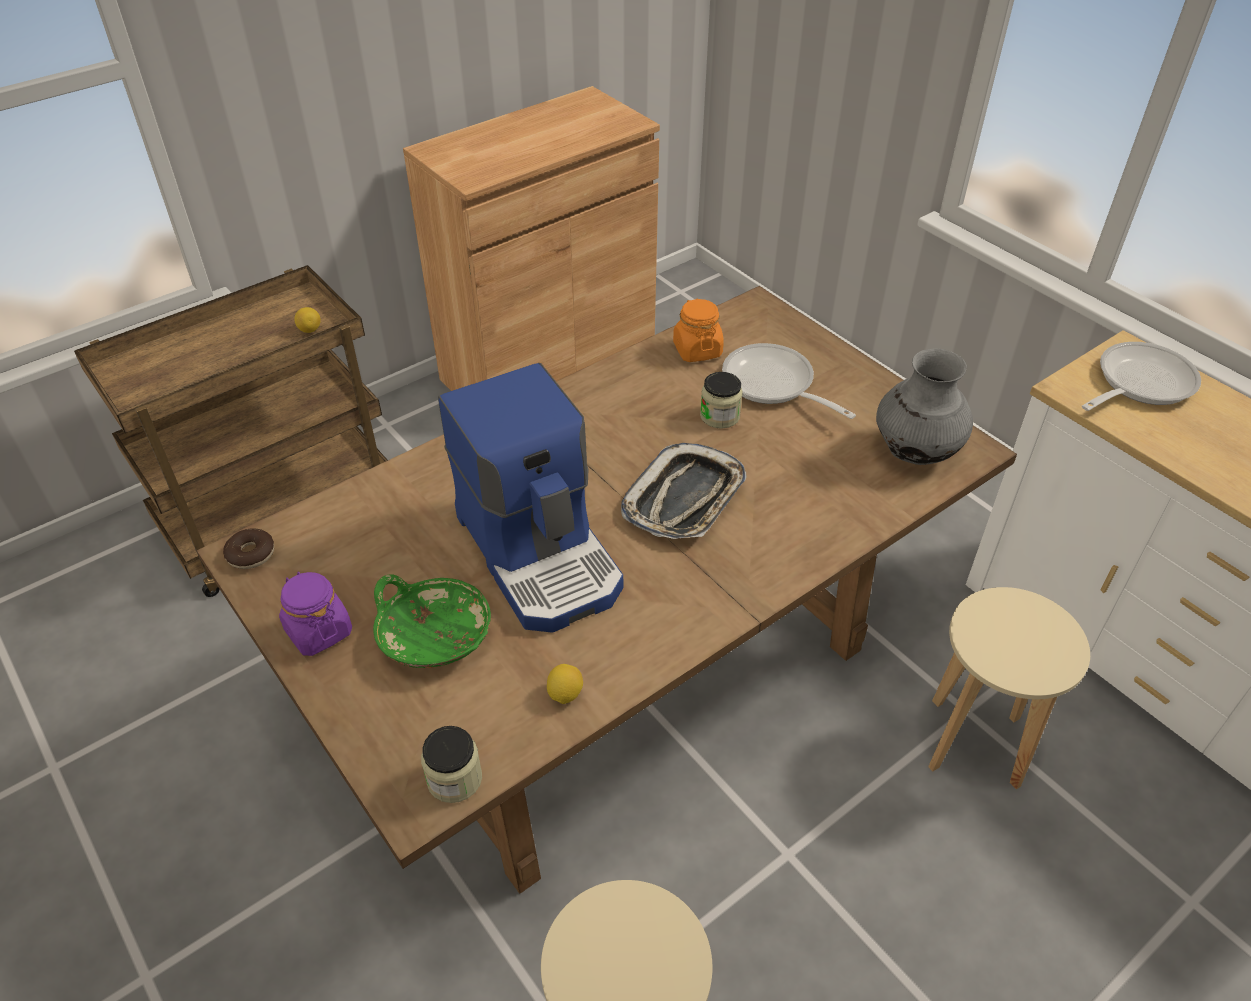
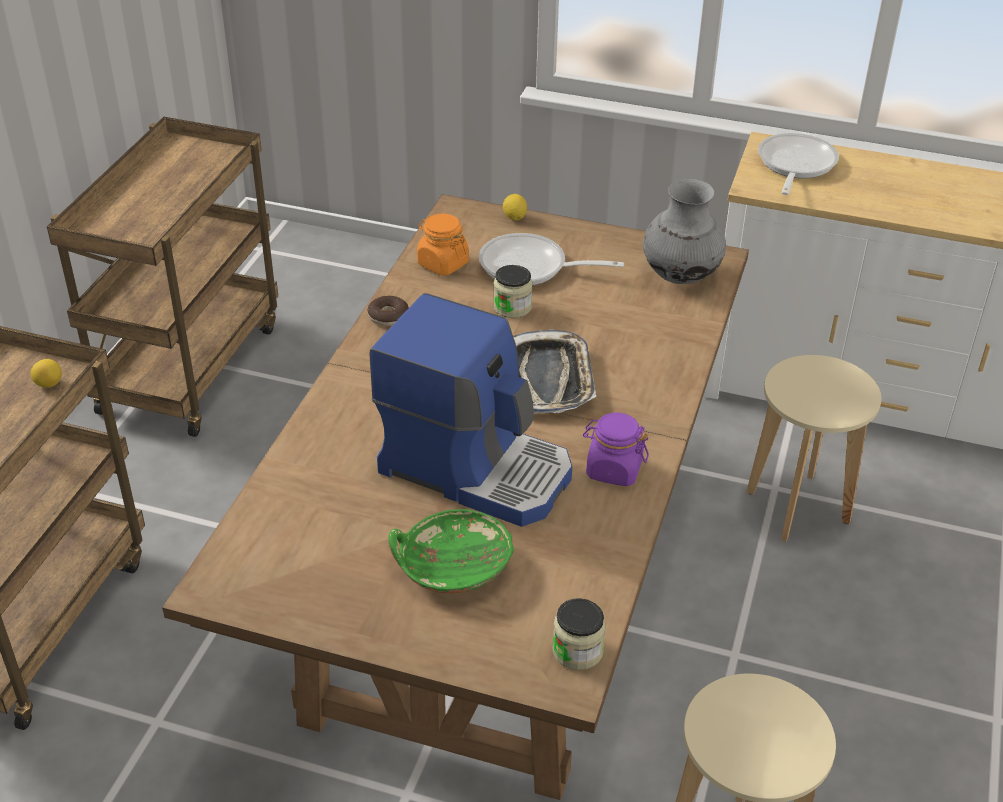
camera: 35 degrees left, 5 degrees down
donut [223,528,274,569] -> donut moved to [367,295,409,326]
purple jar [279,572,352,656] -> purple jar moved to [583,413,649,486]
brown cabinet [403,86,660,391] -> brown cart [47,117,278,437]
lemon [547,664,583,704] -> lemon moved to [503,194,527,221]

